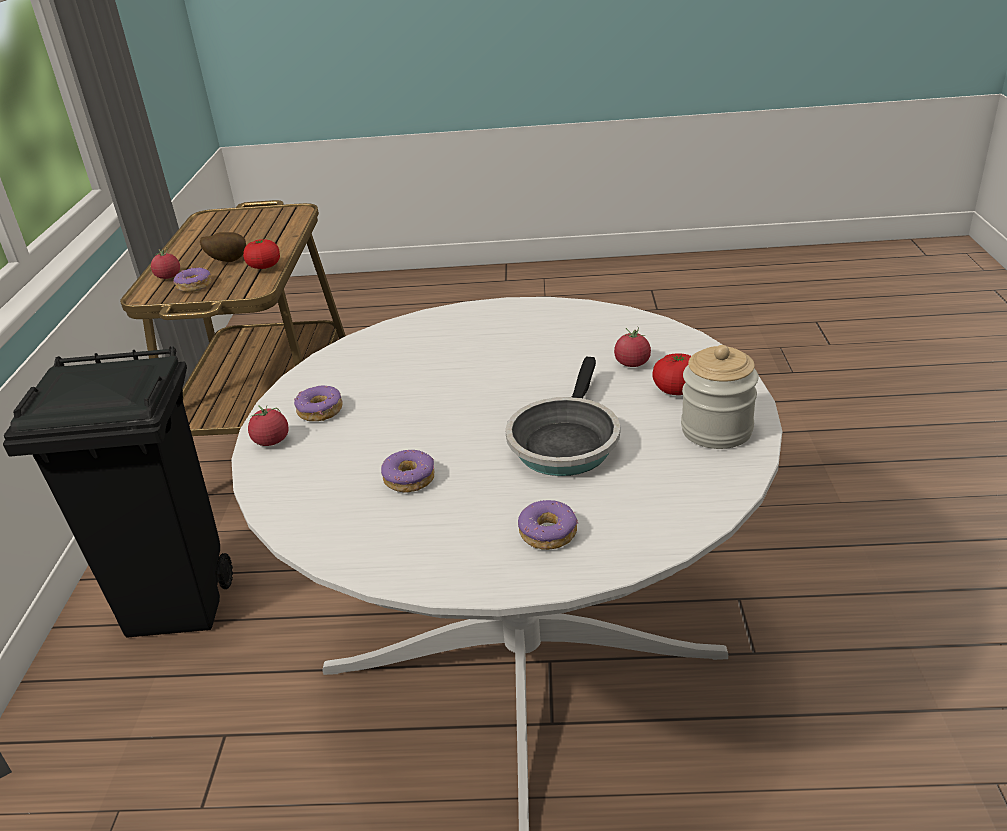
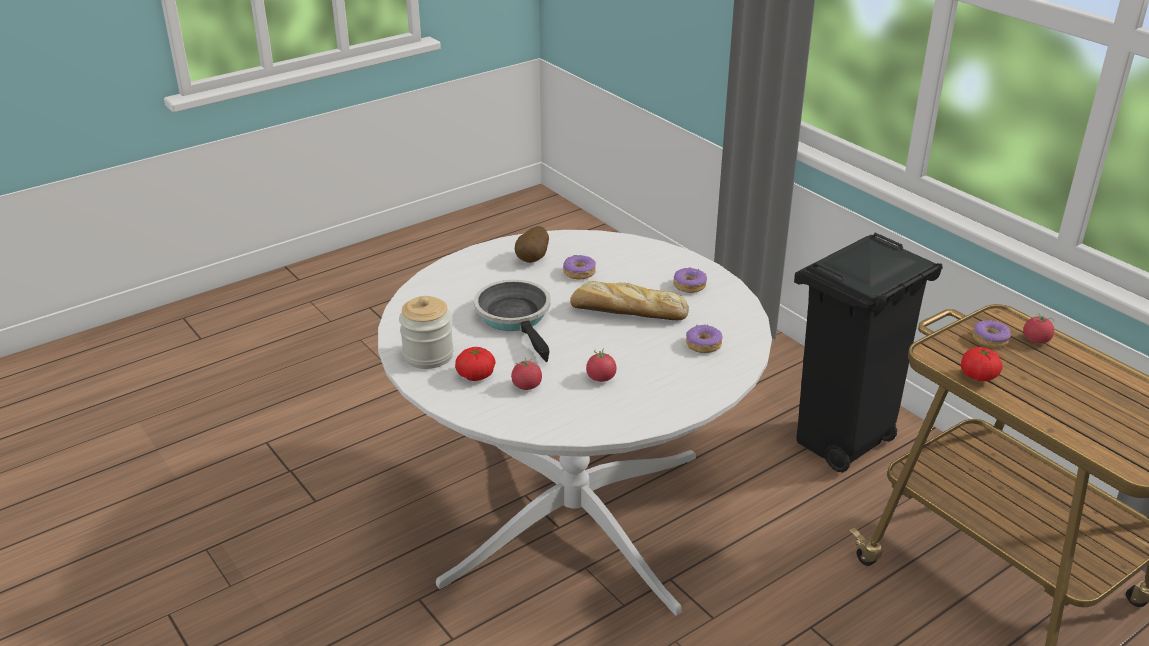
camera: 140 degrees right, 0 degrees up
potato [200,232,246,262] -> potato moved to [515,226,549,263]
tomato [248,406,289,446] -> tomato moved to [586,348,617,382]
donut [518,500,578,550] -> donut moved to [686,325,723,353]
none -> bread [570,281,689,320]

